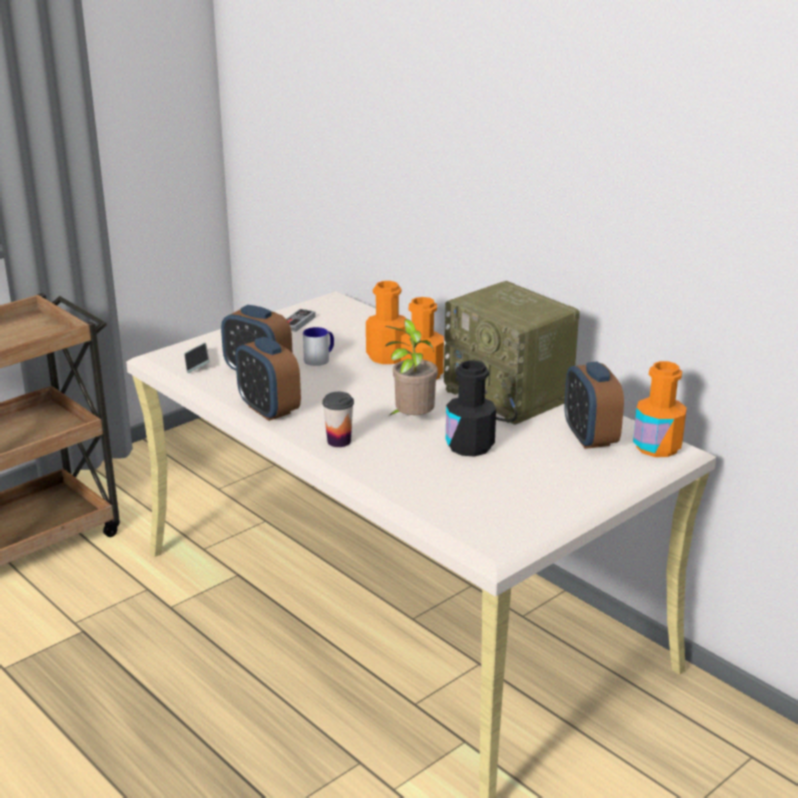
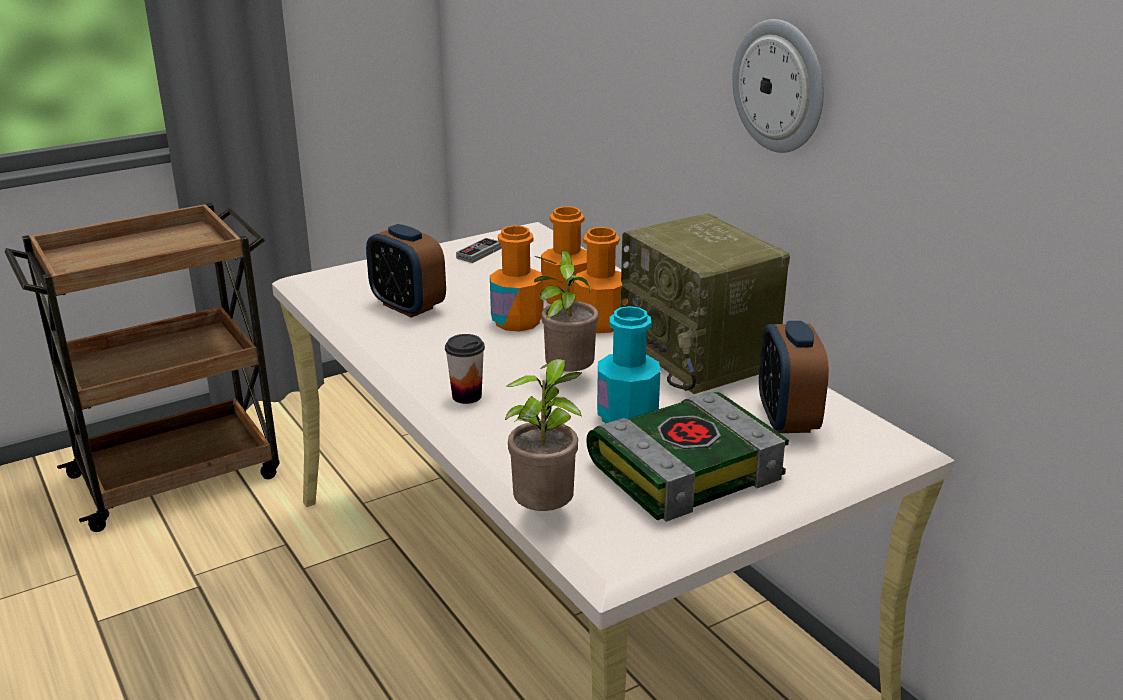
camera: 10 degrees right, 0 degrees up
phone [184,343,209,373] -> none
alarm clock [236,337,301,421] -> none
mug [303,327,334,366] -> none
black bottle [446,360,496,457] -> turquoise bottle [597,306,660,423]
orange bottle [633,361,687,457] -> orange bottle moved to [490,226,544,332]
none -> potted plant [505,358,582,511]
none -> book [586,392,789,522]
none -> wall clock [732,19,824,153]

